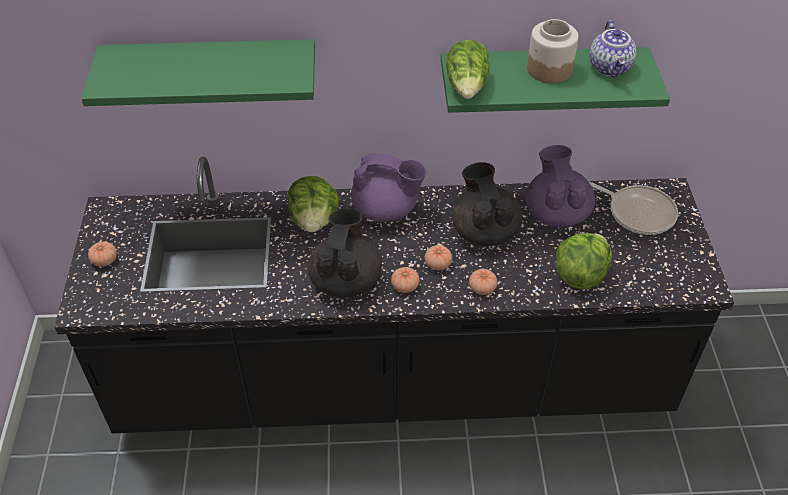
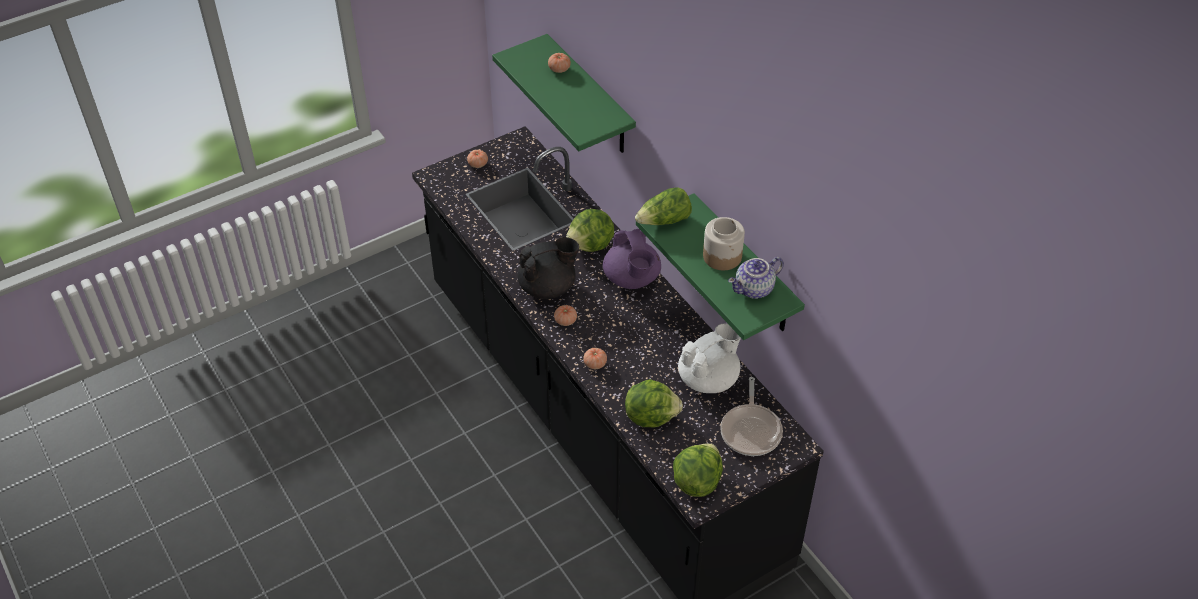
camera: 60 degrees right, 0 degrees up
tomato [425,245,452,270] -> tomato moved to [548,53,571,73]
black teapot [452,162,523,246] -> none
purple teapot [525,145,595,227] -> white teapot [678,323,741,393]
none -> lettuce [673,443,723,497]

